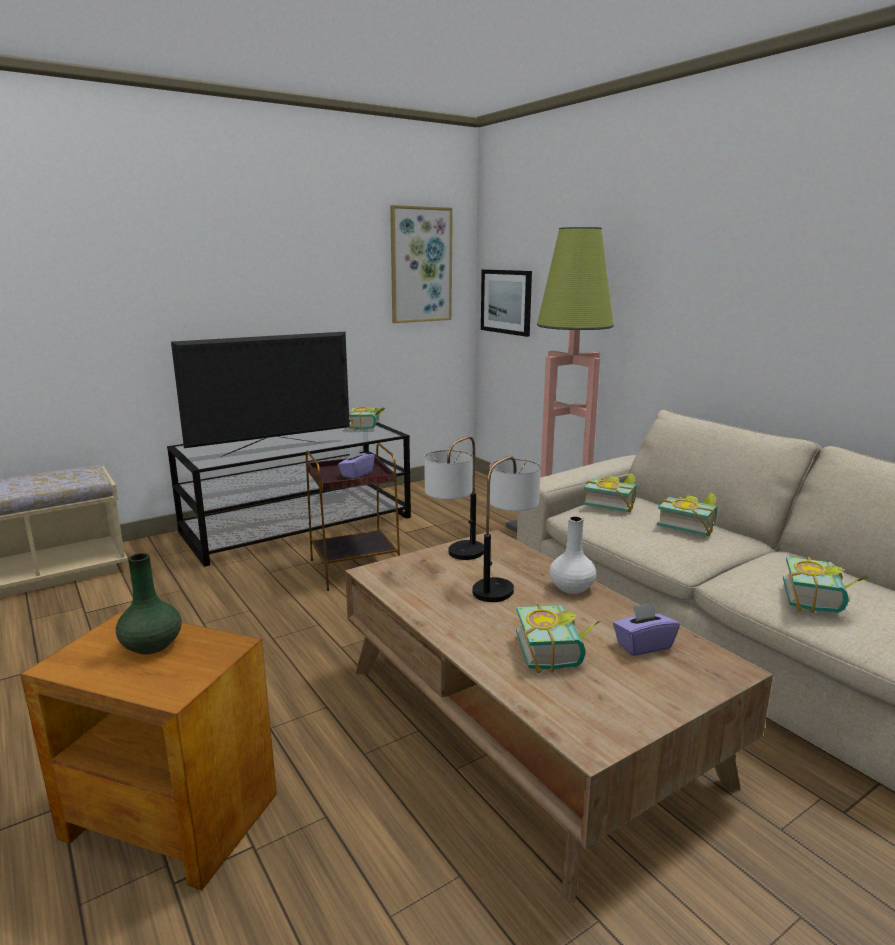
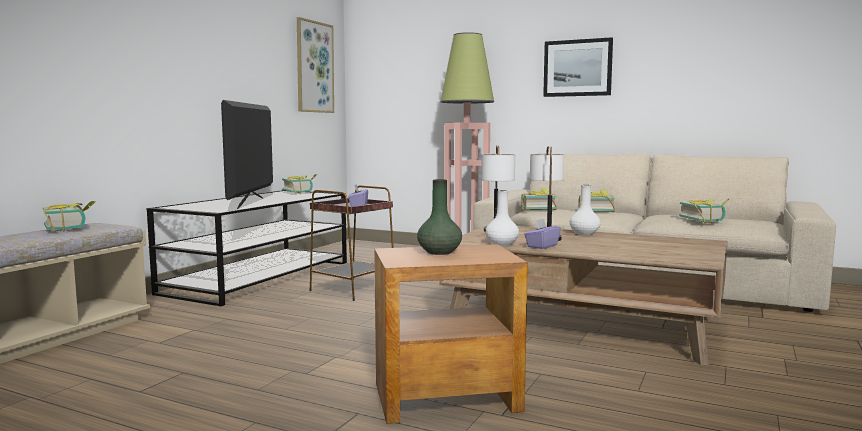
camera: 30 degrees left, 10 degrees down
television [171,332,350,457] -> television turned 150 degrees clockwise [221,100,273,209]
picture [481,269,532,337] -> picture moved to [543,37,613,97]
book [516,603,601,673] -> book moved to [43,201,96,232]
purple tissue box [613,603,680,656] -> purple tissue box moved to [524,218,561,249]
none -> white vase [486,190,519,246]

